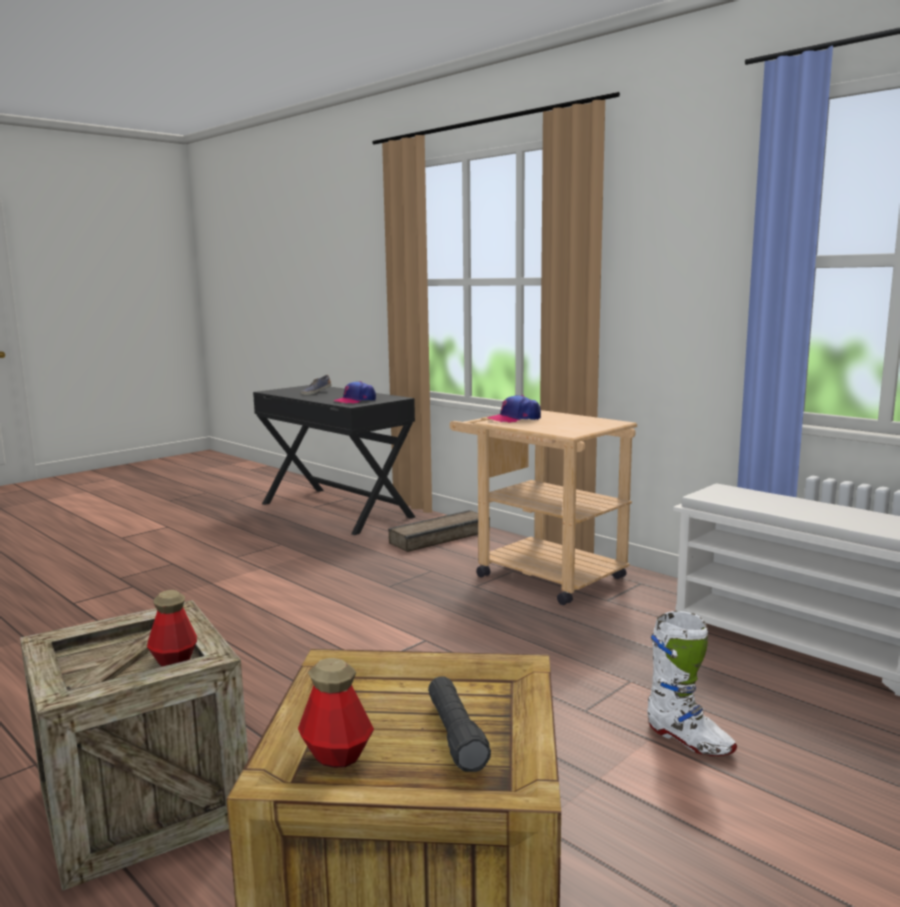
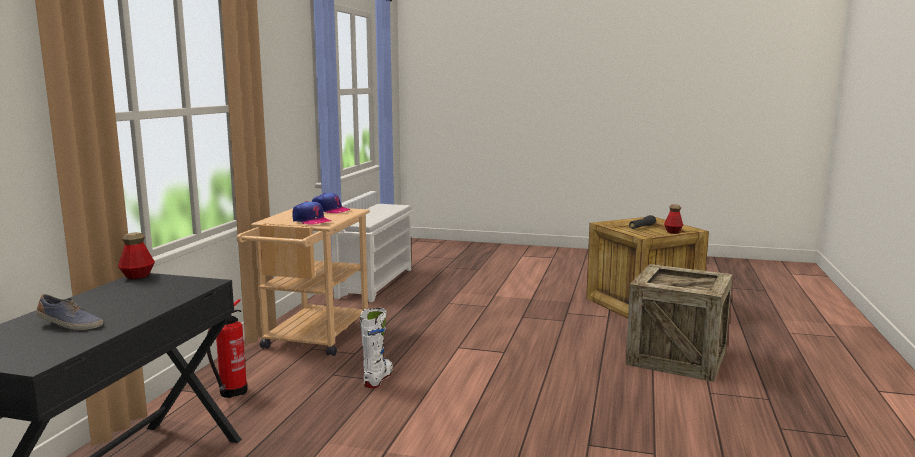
camera: 120 degrees left, 0 degrees up
bottle [147,590,197,666] -> bottle moved to [118,232,155,280]
cap [334,381,376,404] -> cap moved to [312,193,351,214]
crate [388,510,490,552] -> fire extinguisher [207,299,248,398]
white boot [647,611,737,756] -> white boot moved to [360,308,393,388]

